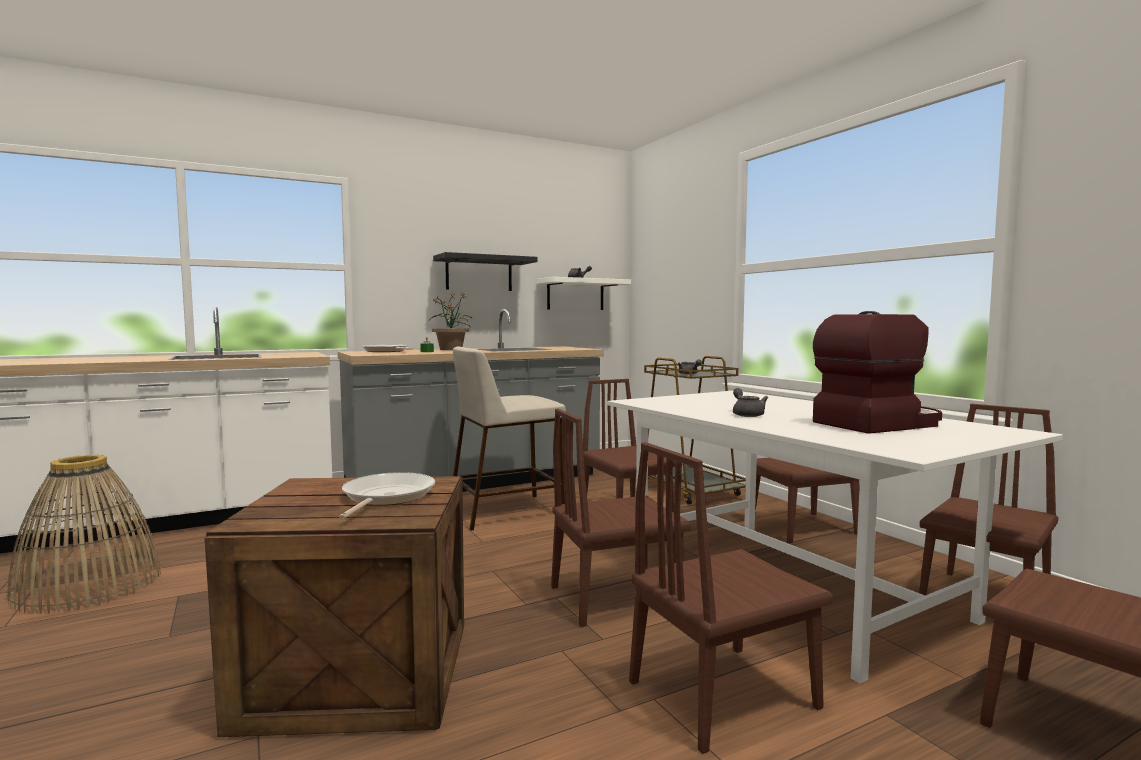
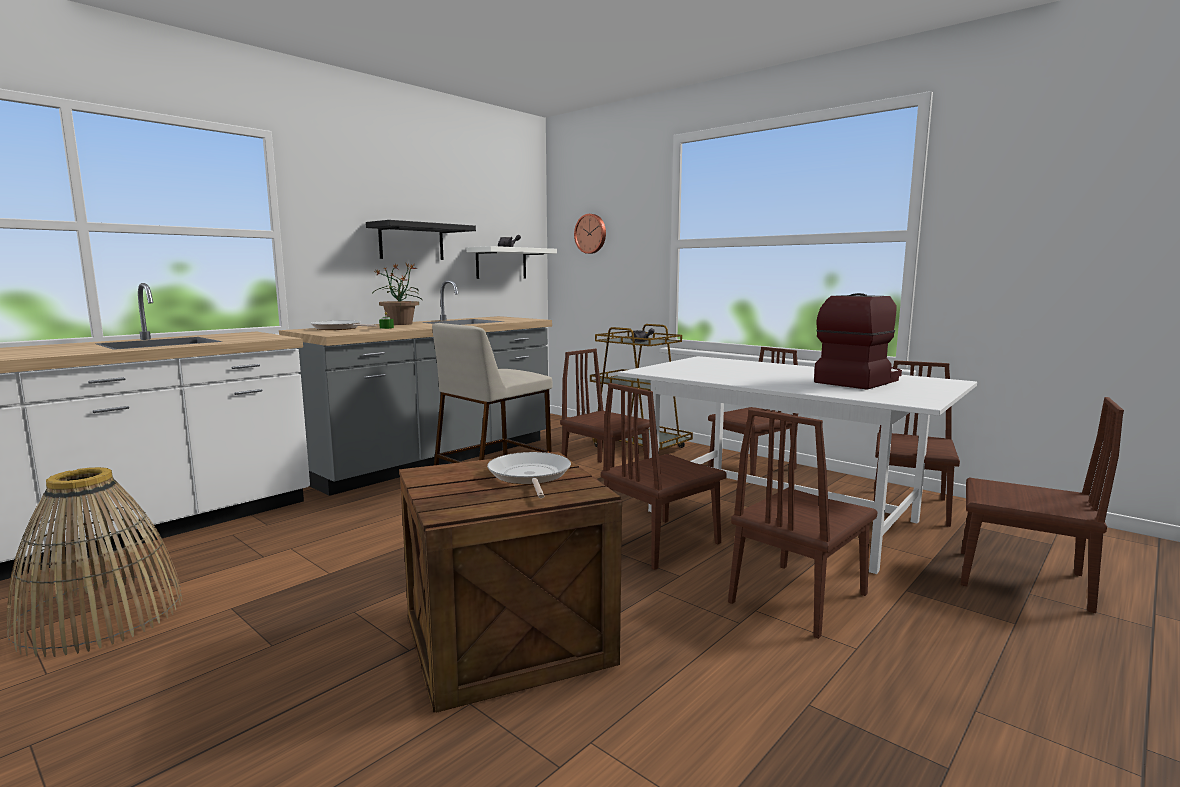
camera: 20 degrees left, 5 degrees up
grey teapot [733,388,768,417] -> none
none -> wall clock [574,214,606,254]

